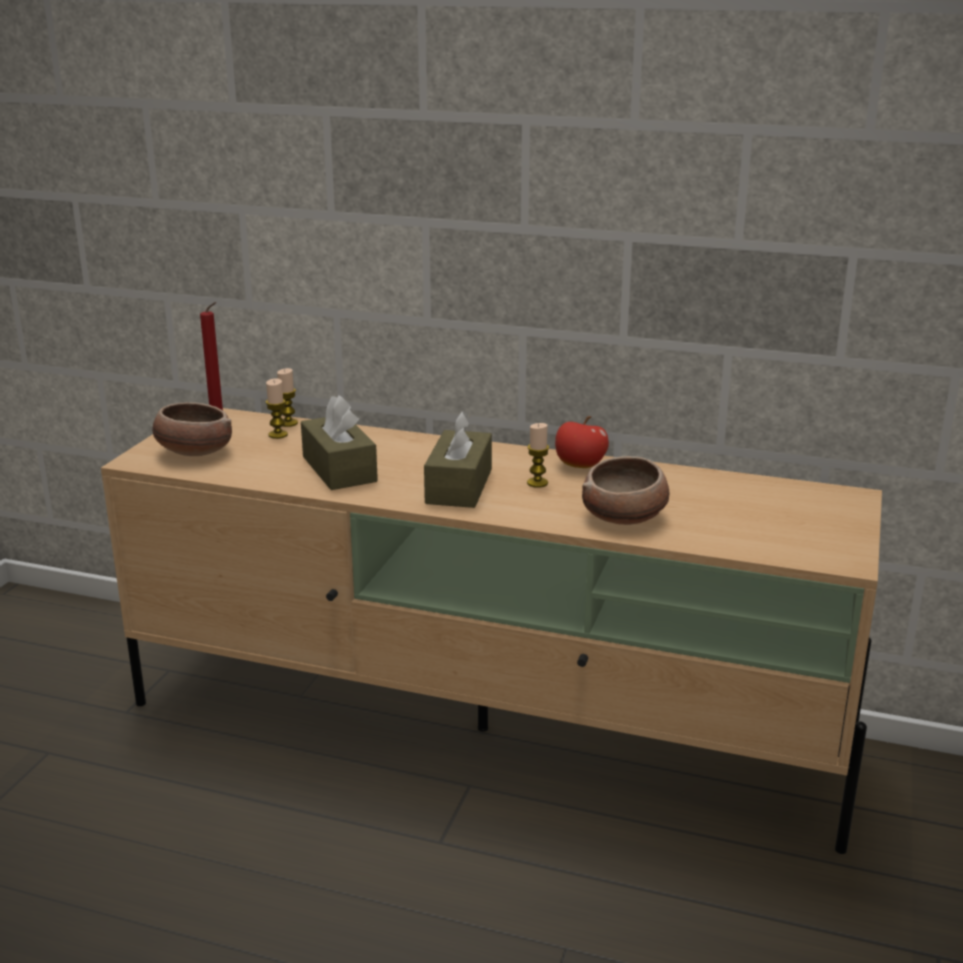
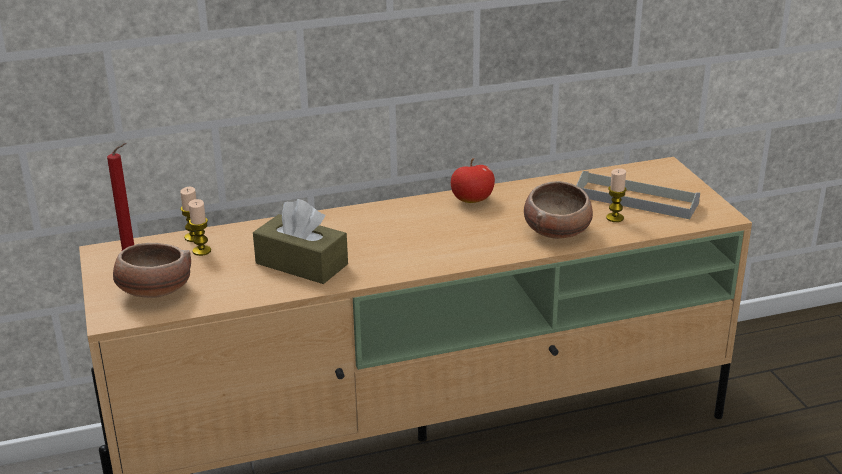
camera: 35 degrees left, 5 degrees up
brown tissue box [424,411,492,508] -> none
candle [527,423,549,488] -> candle moved to [606,168,627,222]
none -> grey tray [576,171,700,219]

